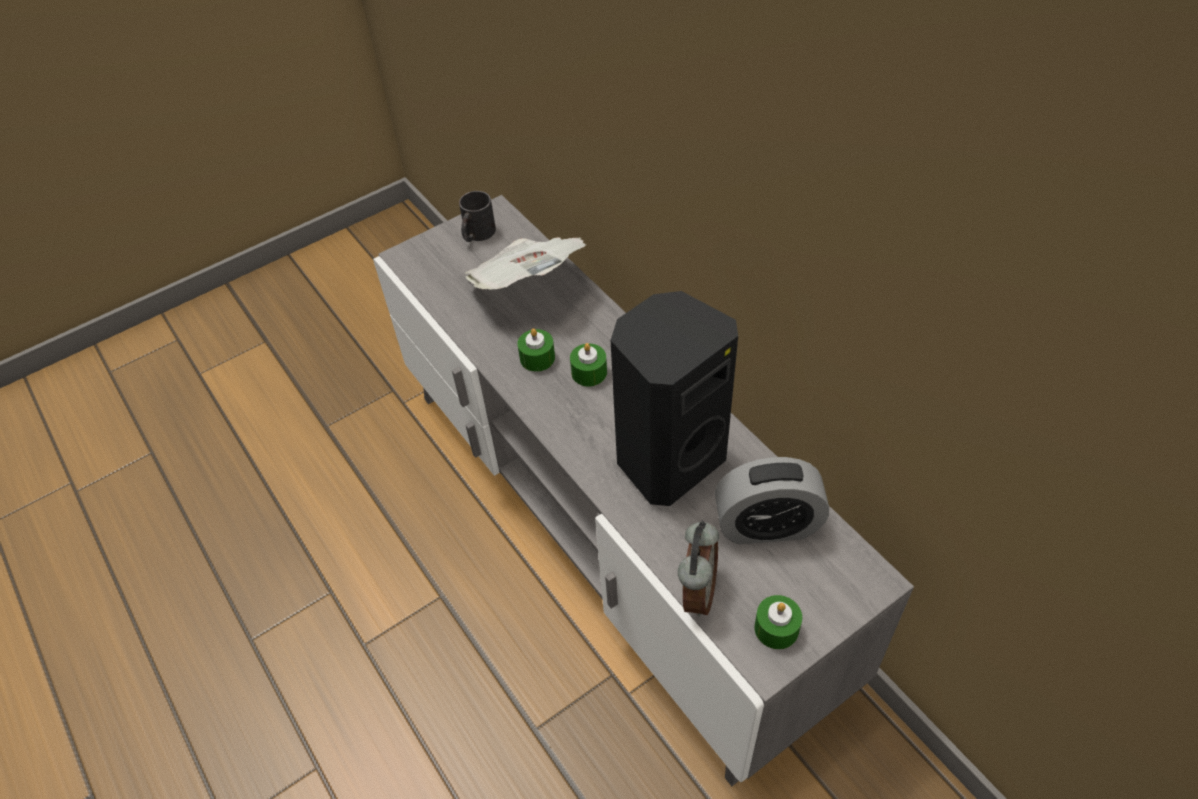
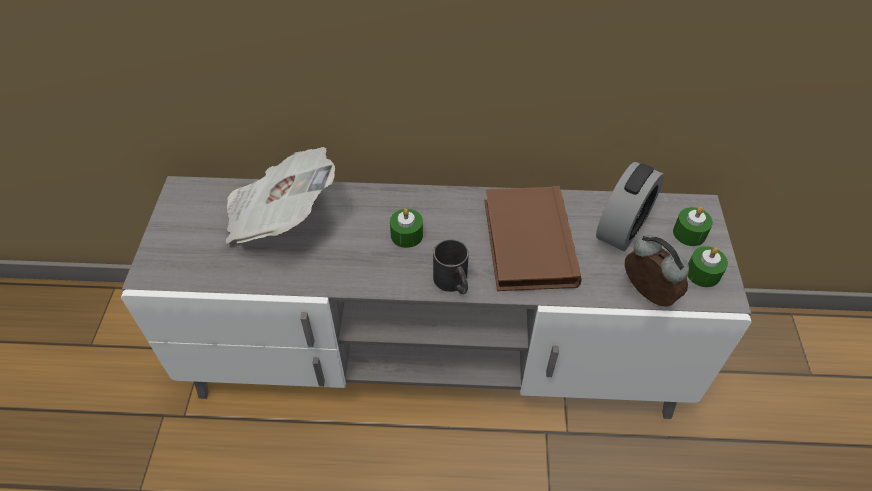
camera: 55 degrees left, 0 degrees up
black mug [459,191,496,242] -> black mug moved to [433,239,469,294]
green candle [517,328,555,372] -> green candle moved to [673,207,713,246]
black speaker [611,291,738,506] -> brown book [484,186,582,291]

